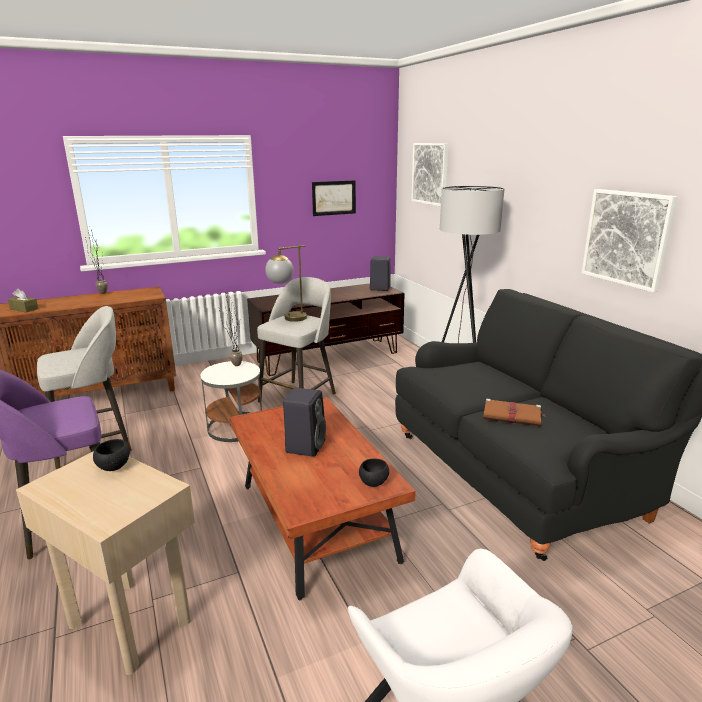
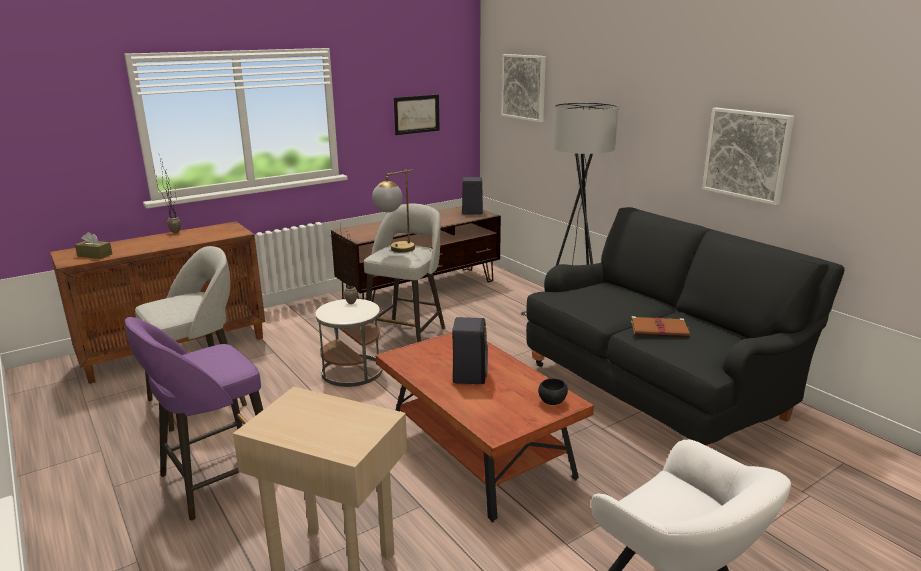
camera: 10 degrees left, 0 degrees up
black bowl [93,439,130,471] -> none

